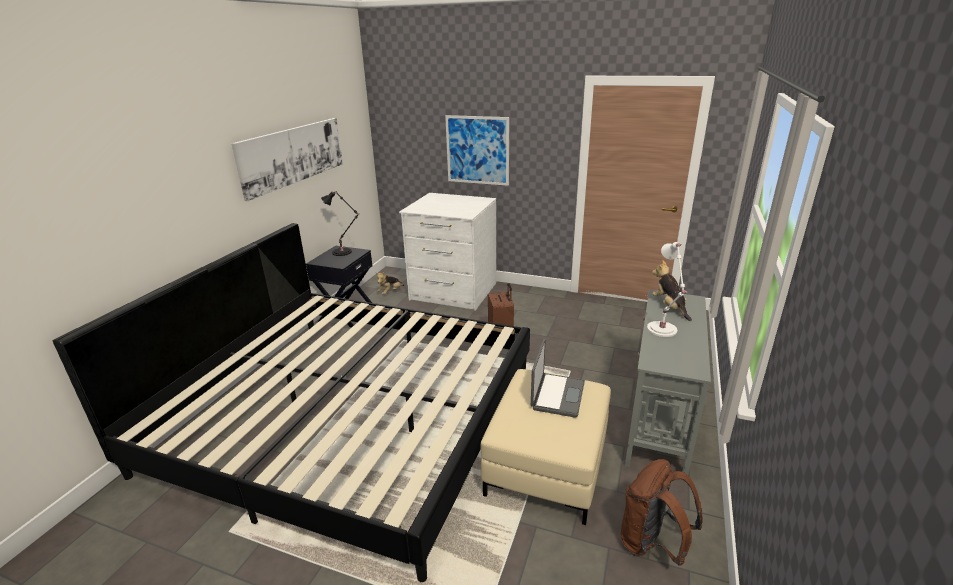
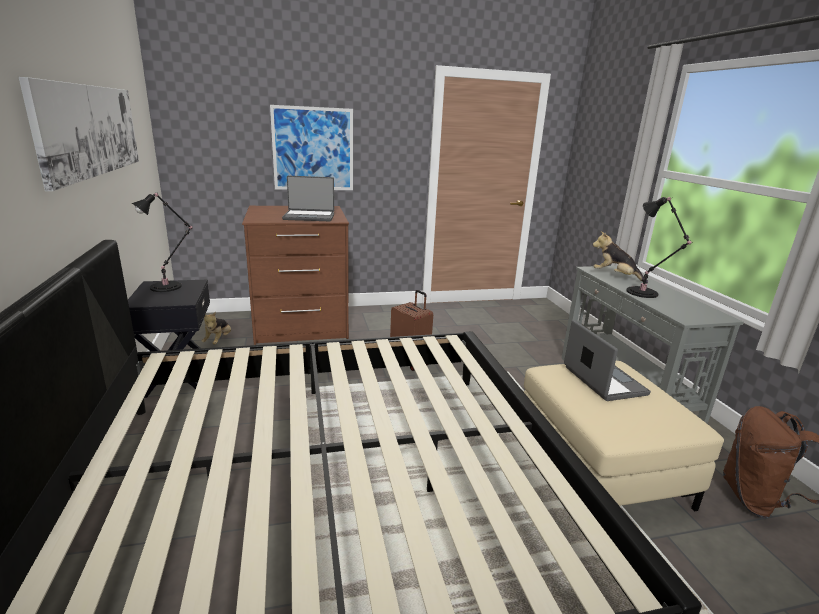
camera: 35 degrees left, 5 degrees down
white dresser [399,193,496,311] -> brown dresser [242,206,349,345]
white table lamp [647,242,687,337] -> black table lamp [626,197,693,298]
none -> laptop [282,176,334,221]

